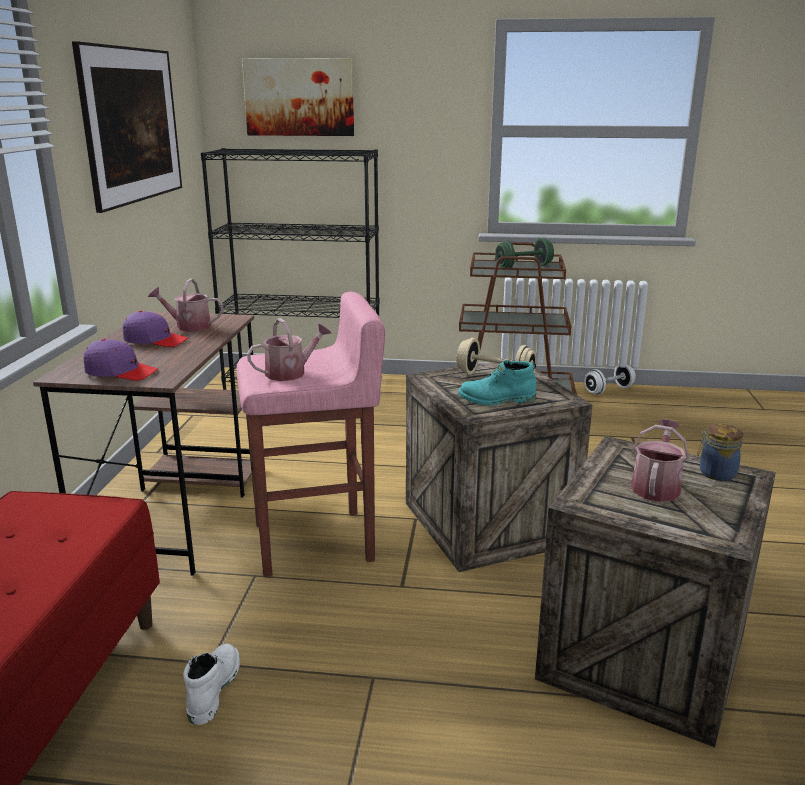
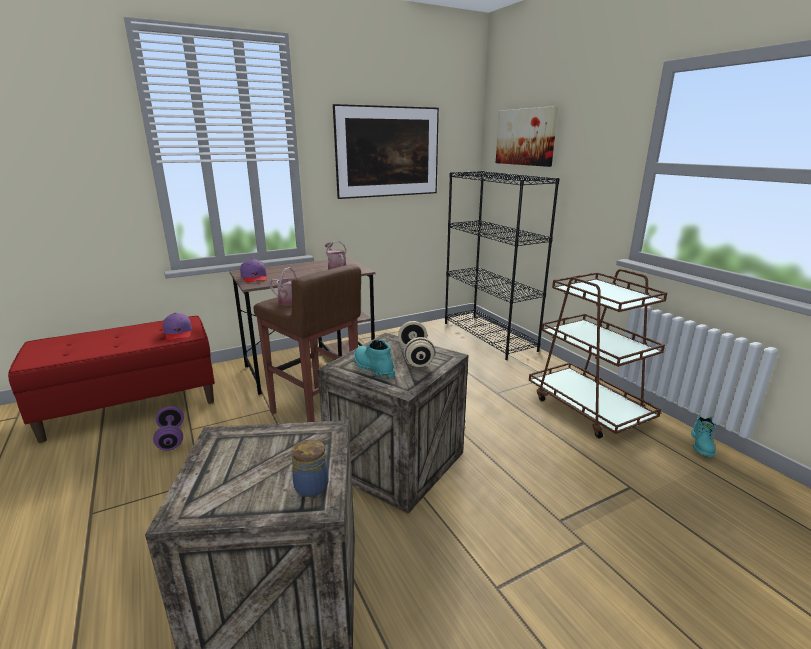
camera: 55 degrees right, 0 degrees up
purple cap [123,311,189,347] -> purple cap moved to [163,313,192,341]
white boot [183,644,240,725] -> purple dumbbell [153,406,184,451]
pink stool [236,292,385,577] -> brown stool [254,264,361,422]
green dumbbell [495,238,554,268] -> none
white dumbbell [584,365,636,395] -> turquoise boot [691,415,716,457]
watering can [631,419,689,502] -> none

